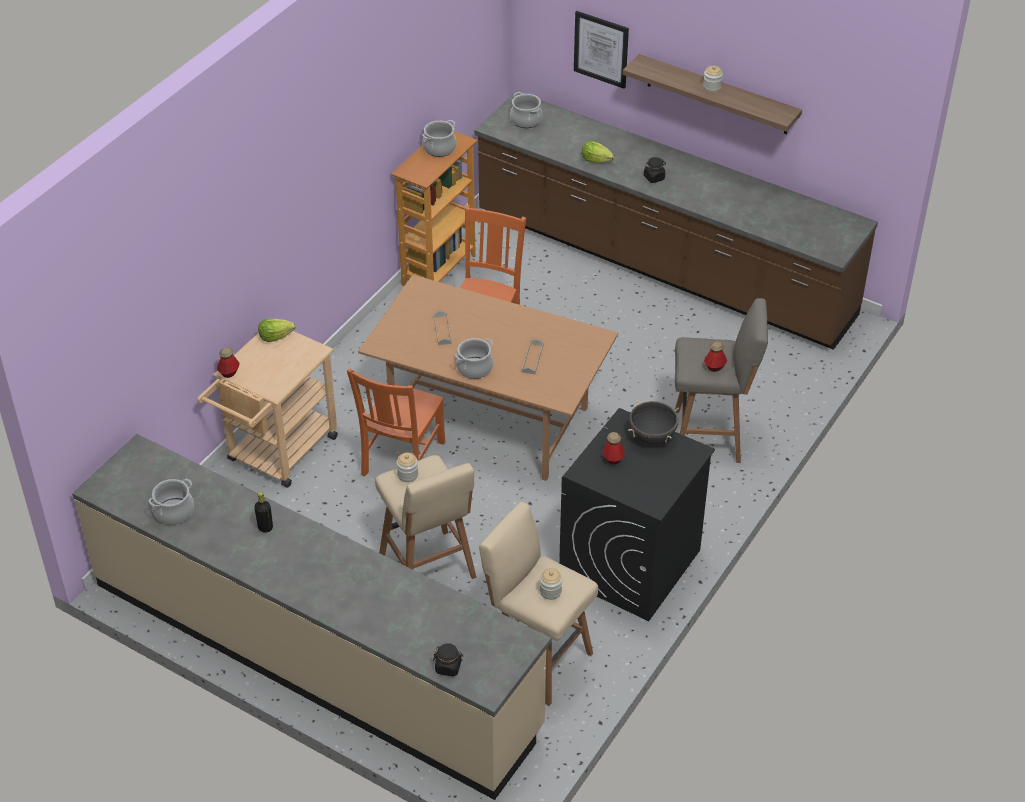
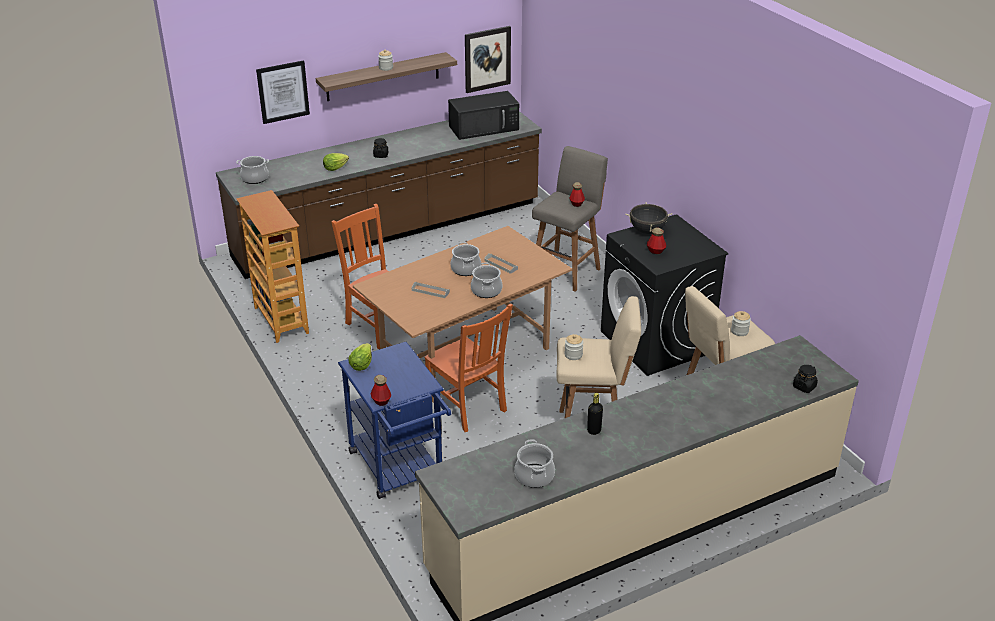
camera: 60 degrees left, 10 degrees down
beige cart [197,331,338,488] -> blue cart [338,342,451,499]
cooking pot [422,120,457,157] -> cooking pot moved to [450,242,481,276]
none -> black microwave [448,91,519,140]
none -> picture [465,26,511,93]

